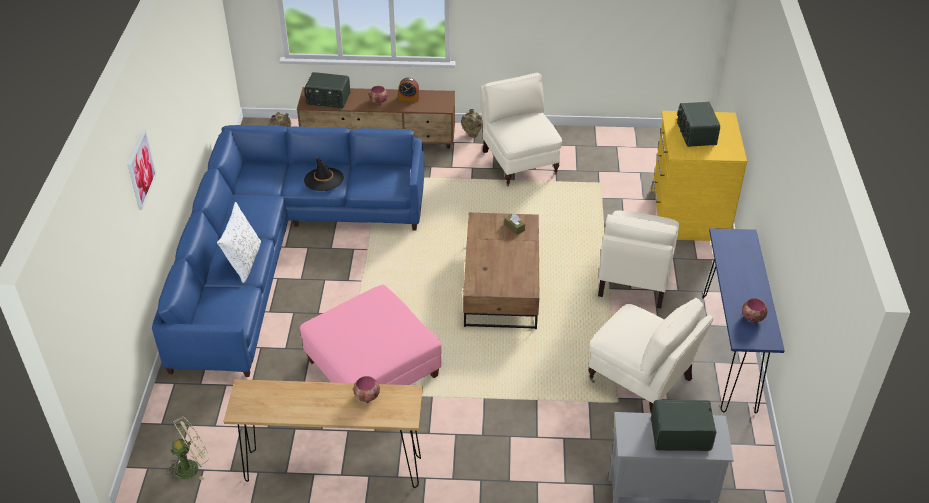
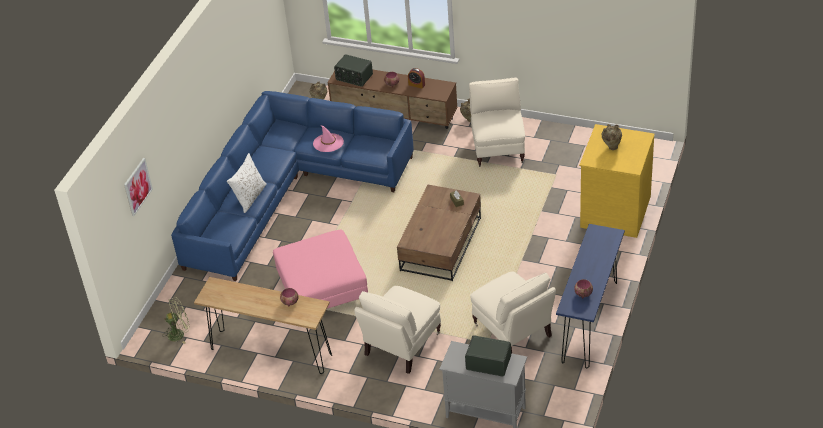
camera: 20 degrees right, 0 degrees up
picture [127,129,157,210] -> picture moved to [124,158,153,216]
black hat [304,157,344,191] -> pink hat [313,125,344,152]
beige armchair [598,211,679,309] -> beige armchair moved to [354,286,441,374]
radio [677,102,720,147] -> beige vase [601,124,622,150]

